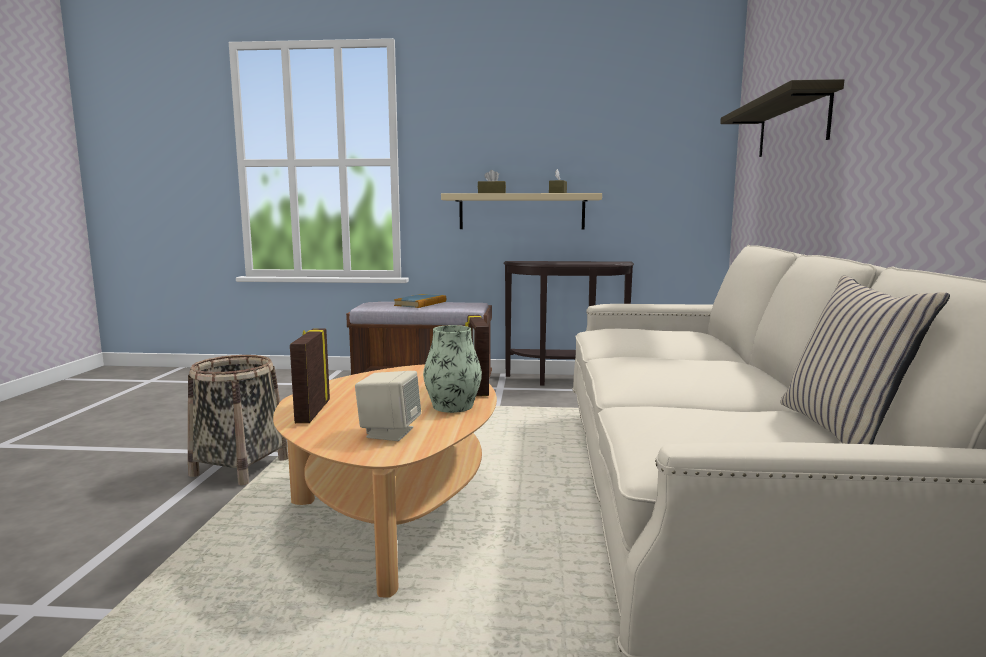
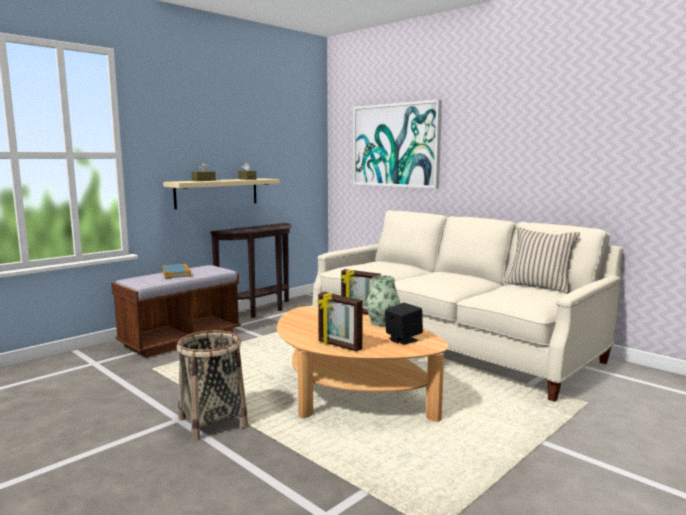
camera: 50 degrees left, 0 degrees up
beige speaker [355,371,421,441] -> black speaker [385,303,423,344]
shelf [720,79,844,157] -> picture [353,99,442,189]

